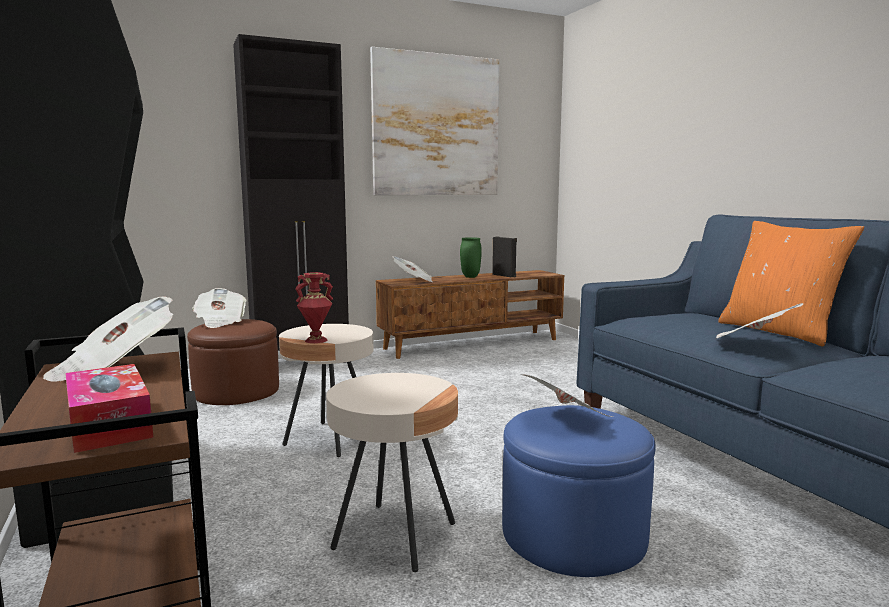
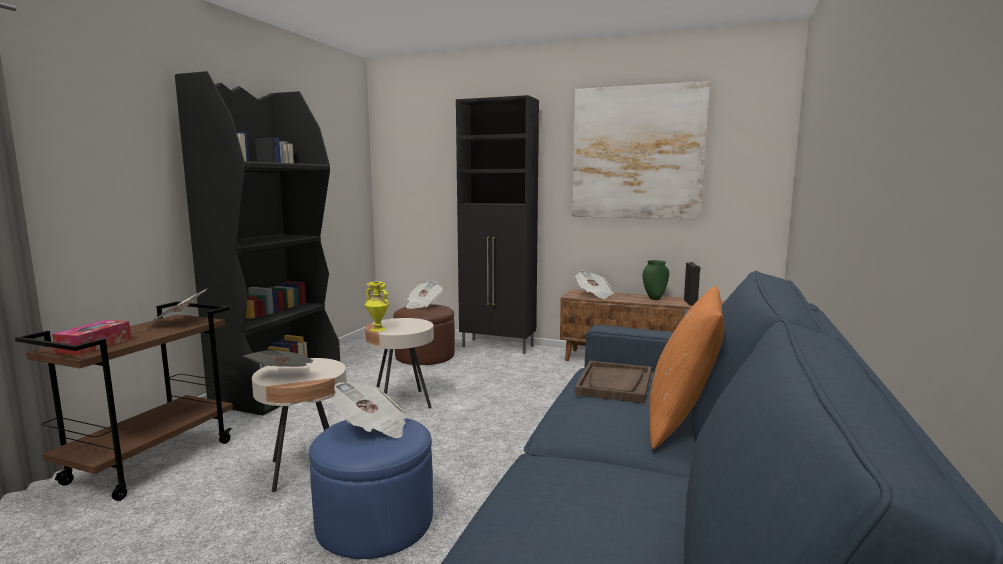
camera: 45 degrees right, 0 degrees up
red vase [295,272,333,343] -> yellow vase [365,281,390,332]
newspaper [716,303,804,339] -> newspaper moved to [243,350,313,367]
none -> brown tray [575,361,651,404]

